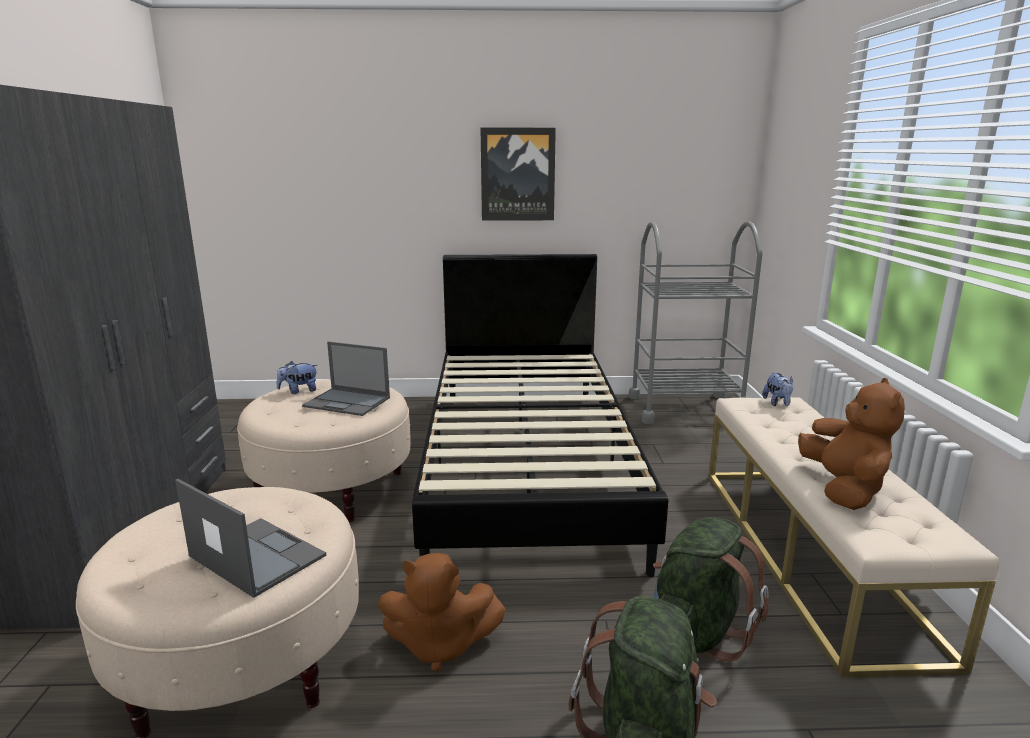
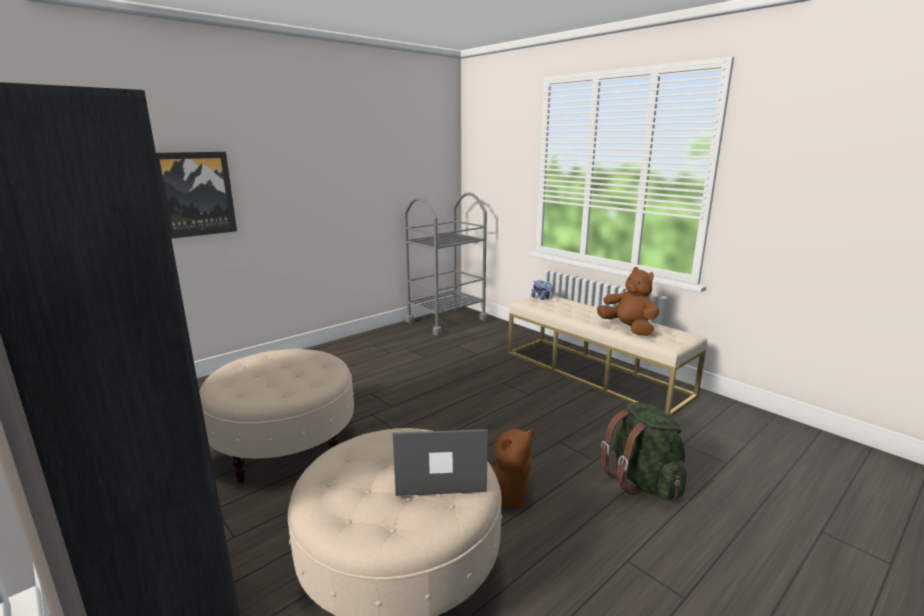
camera: 40 degrees left, 0 degrees up
plush toy [277,361,317,394] -> none
laptop [302,341,390,416] -> none
black bed [412,254,668,577] -> none
picture [481,128,556,221] -> picture moved to [156,152,237,239]
green backpack [653,517,769,662] -> none

